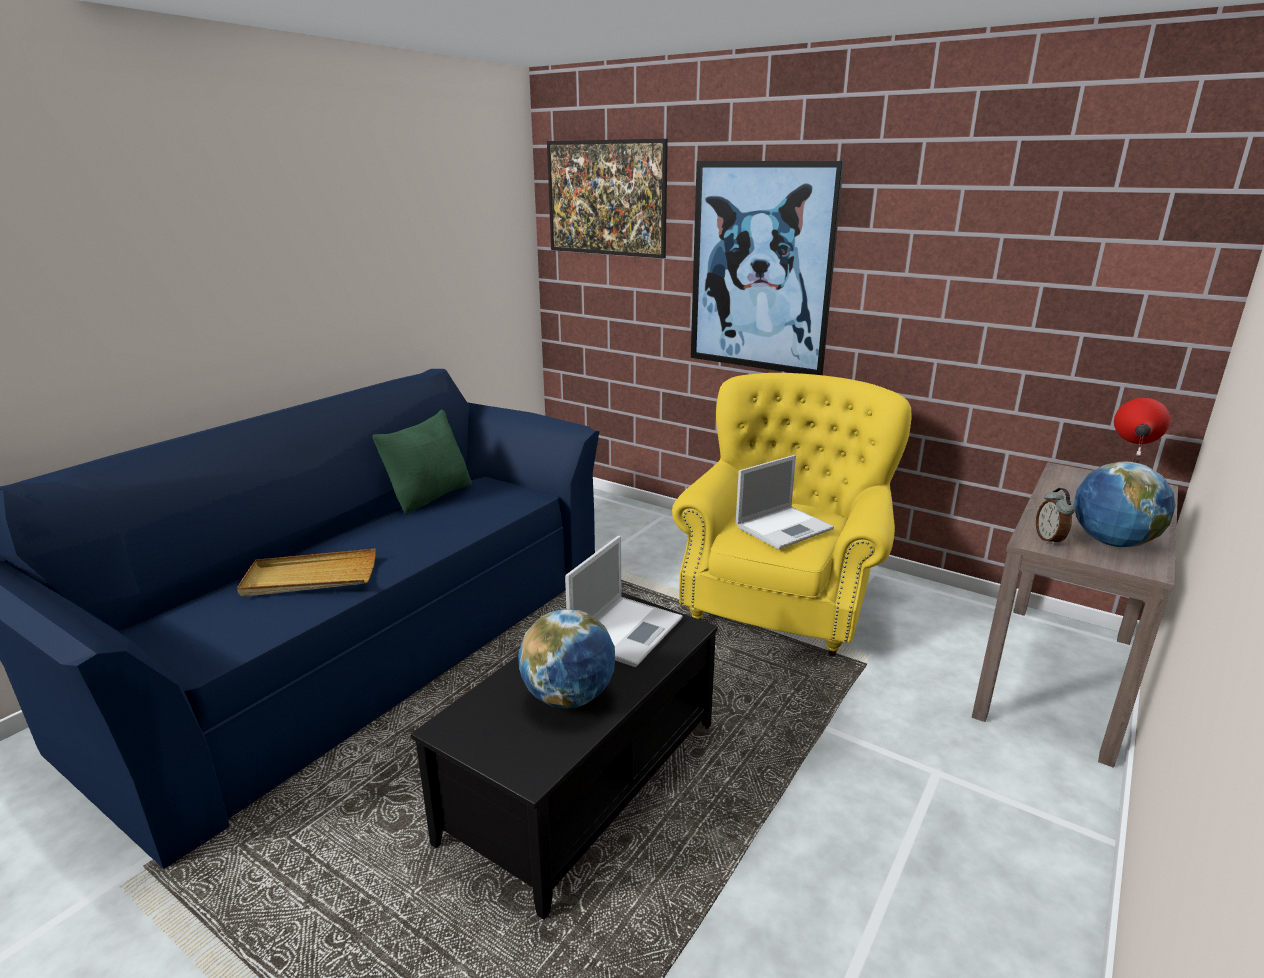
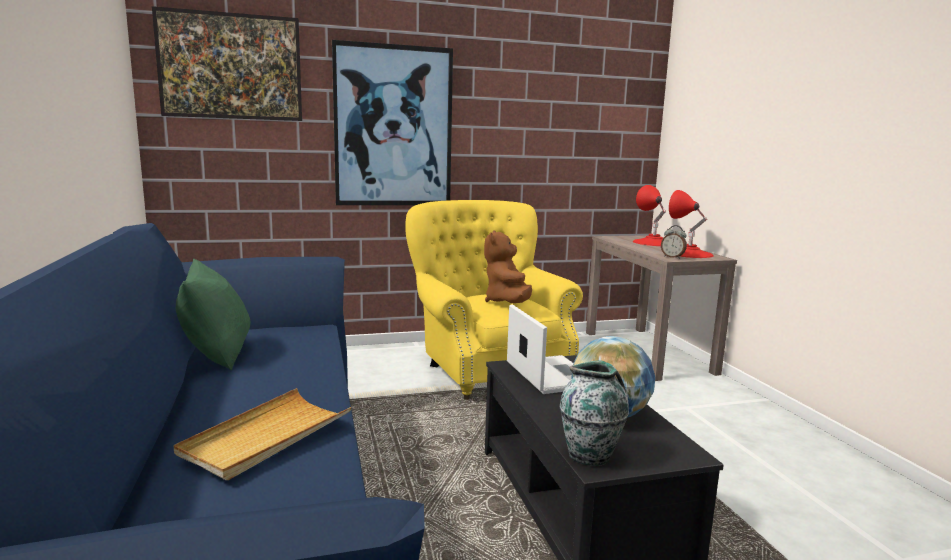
camera: 50 degrees left, 10 degrees down
laptop [736,455,834,549] -> brown plush toy [484,230,532,303]
globe [1074,461,1176,547] -> red table lamp [669,190,714,258]
none -> vase [560,360,629,466]

